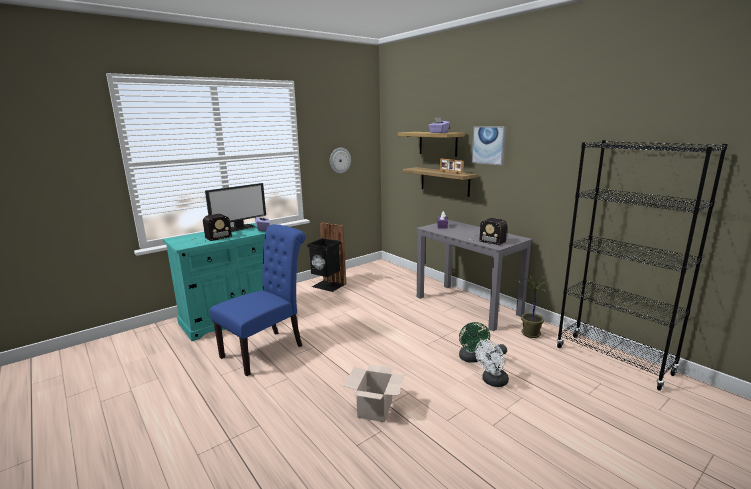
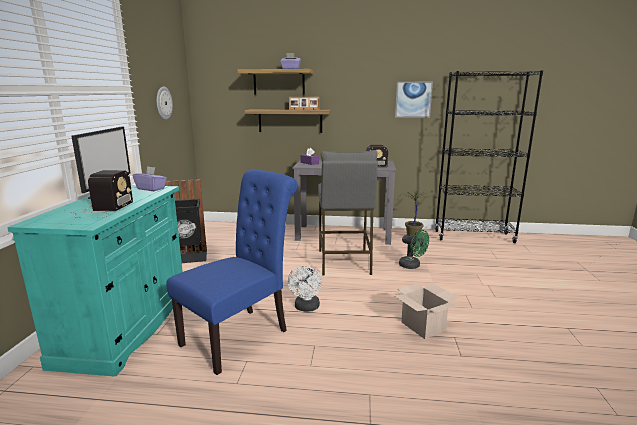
camera: 45 degrees left, 0 degrees up
blue chair [210,224,306,376] -> blue chair turned 45 degrees clockwise [166,170,298,375]
picture [472,126,506,166] -> picture moved to [395,82,433,118]
white fan [475,339,509,387] -> white fan moved to [288,266,322,312]
none -> grey stool [318,150,378,275]

